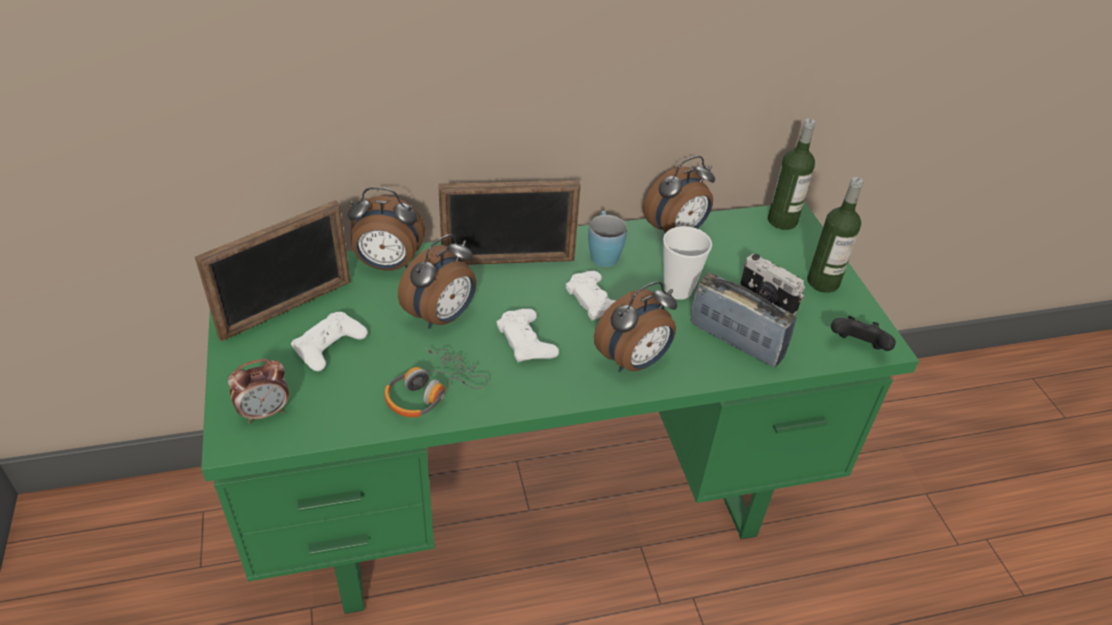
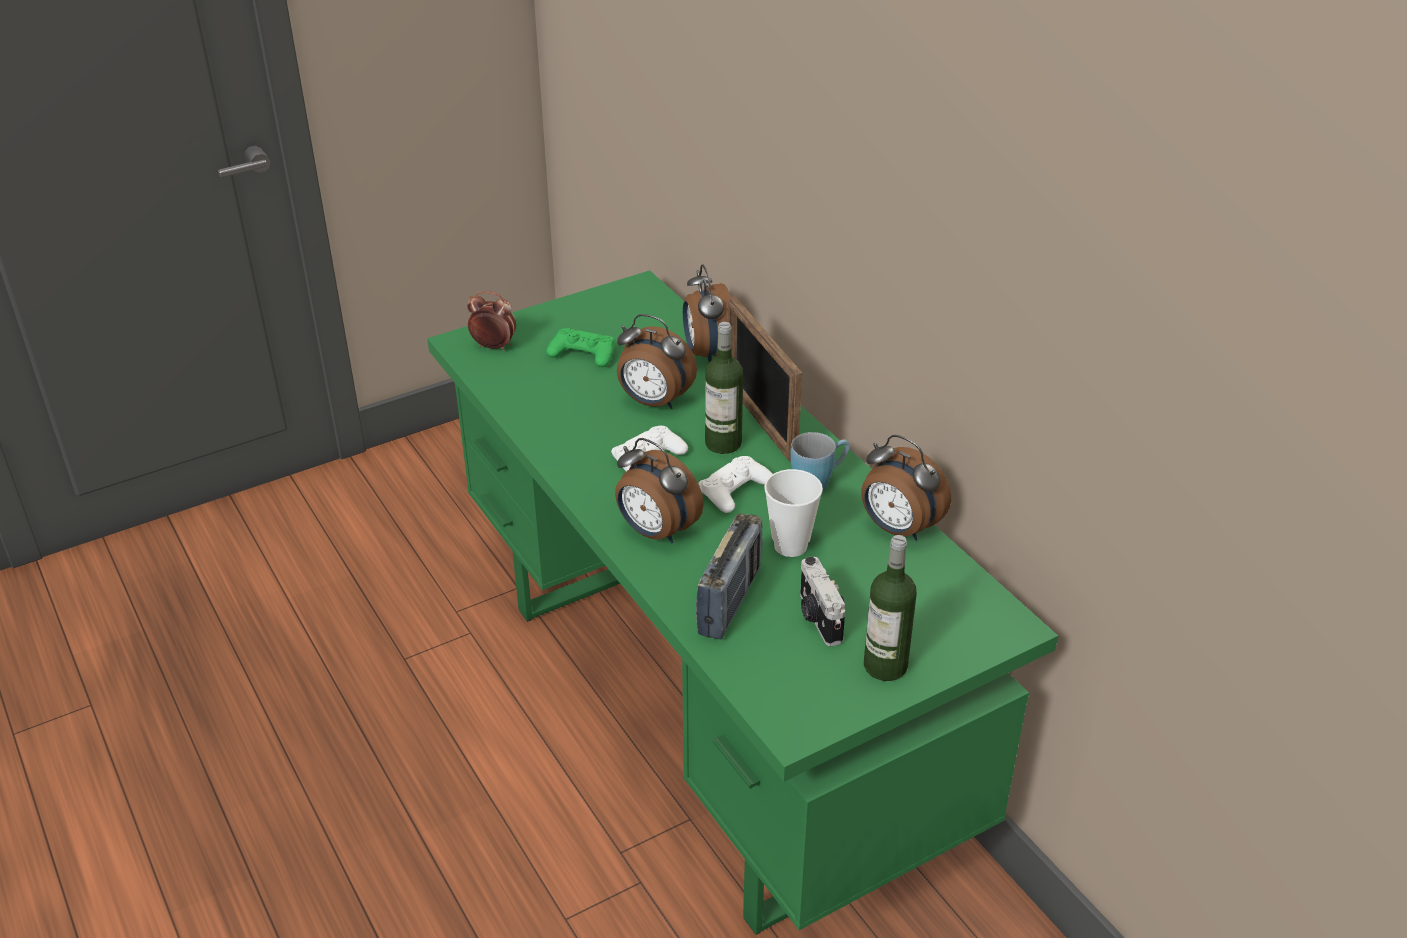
camera: 75 degrees right, 5 degrees down
picture frame [195,200,351,341] -> none
alarm clock [228,359,289,423] -> alarm clock turned 150 degrees clockwise [467,291,516,351]
white game controller [291,312,368,372] -> green game controller [546,328,615,367]
headphones [384,348,488,417] -> none
camera [740,254,805,315] -> camera turned 45 degrees counterclockwise [800,557,845,646]
bottle [768,119,816,230] -> bottle moved to [705,322,743,454]
black game controller [831,316,896,351] -> none

